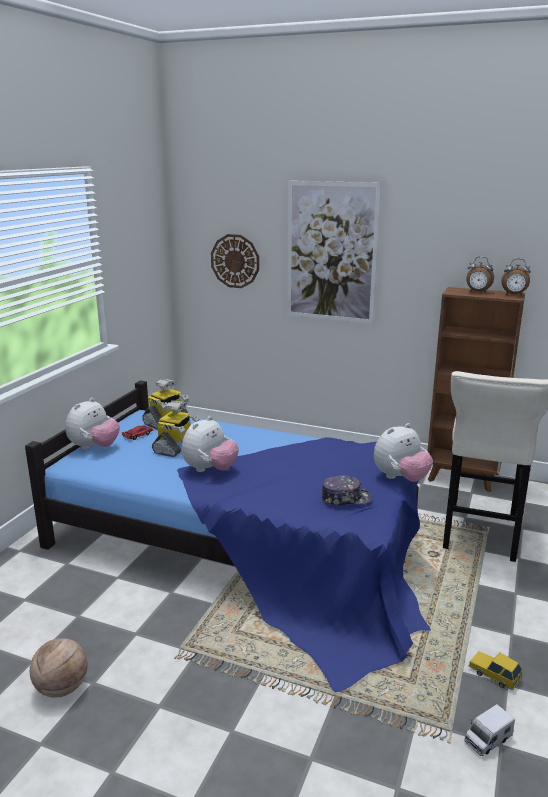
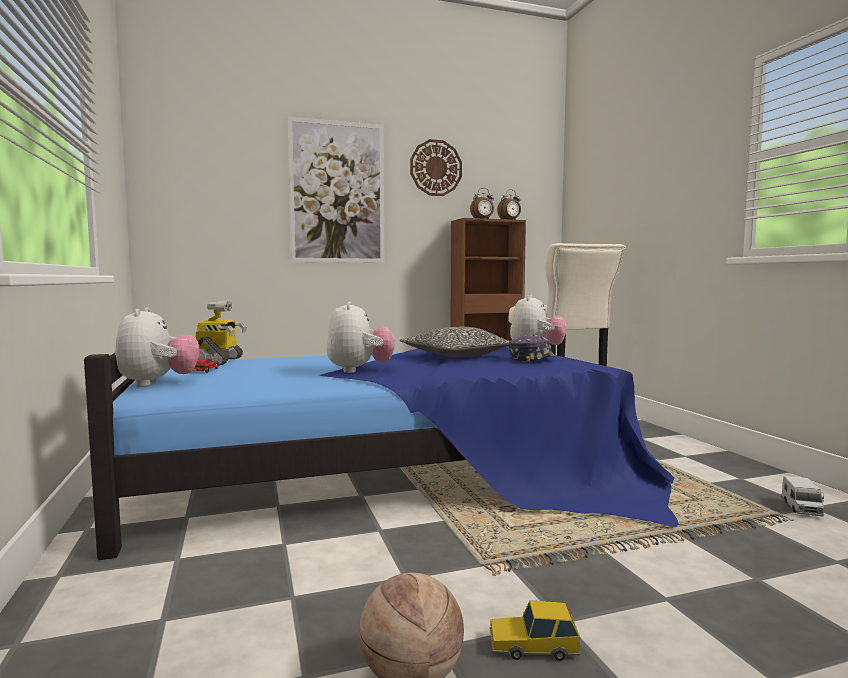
camera: 40 degrees left, 15 degrees down
toy robot [152,400,200,457] -> none
wall clock [211,234,259,288] -> wall clock moved to [410,139,462,196]
toy car [469,651,523,691] -> toy car moved to [490,600,580,661]
none -> pillow [400,327,510,357]

